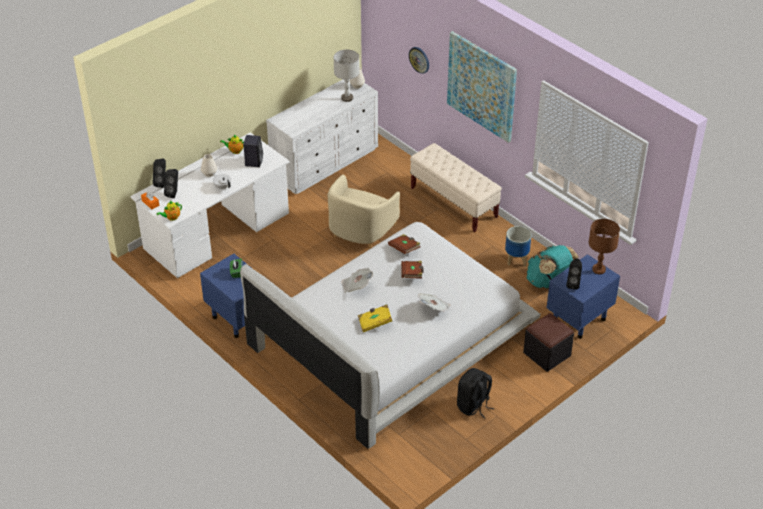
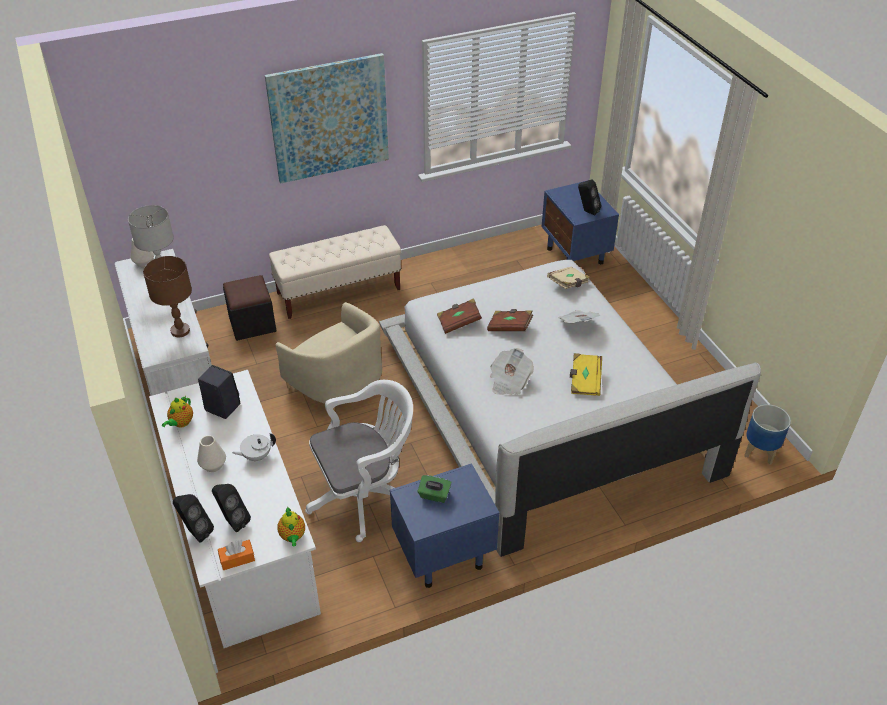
camera: 70 degrees left, 0 degrees up
wall clock [409,47,429,74] -> none
black backpack [457,368,494,419] -> none
planter [505,226,532,266] -> planter moved to [744,404,791,465]
black ottoman [523,313,574,372] -> black ottoman moved to [223,275,276,341]
turquoise backpack [527,245,579,288] -> none
brown table lamp [589,219,620,274] -> brown table lamp moved to [143,256,192,337]
none -> white office chair [305,380,413,542]
none -> beige book [547,266,590,289]

